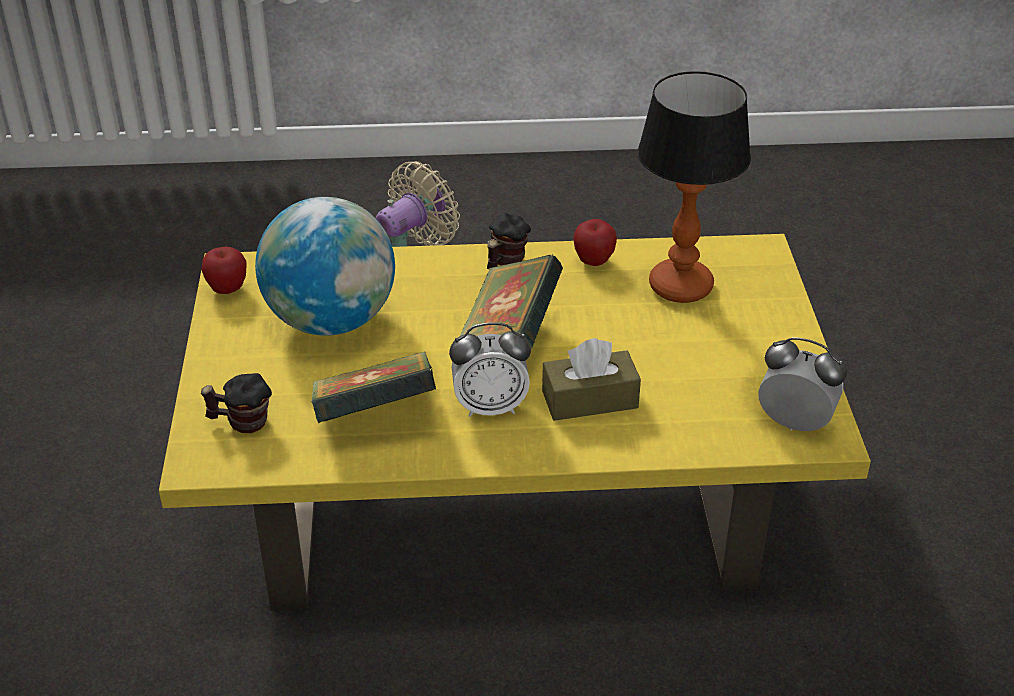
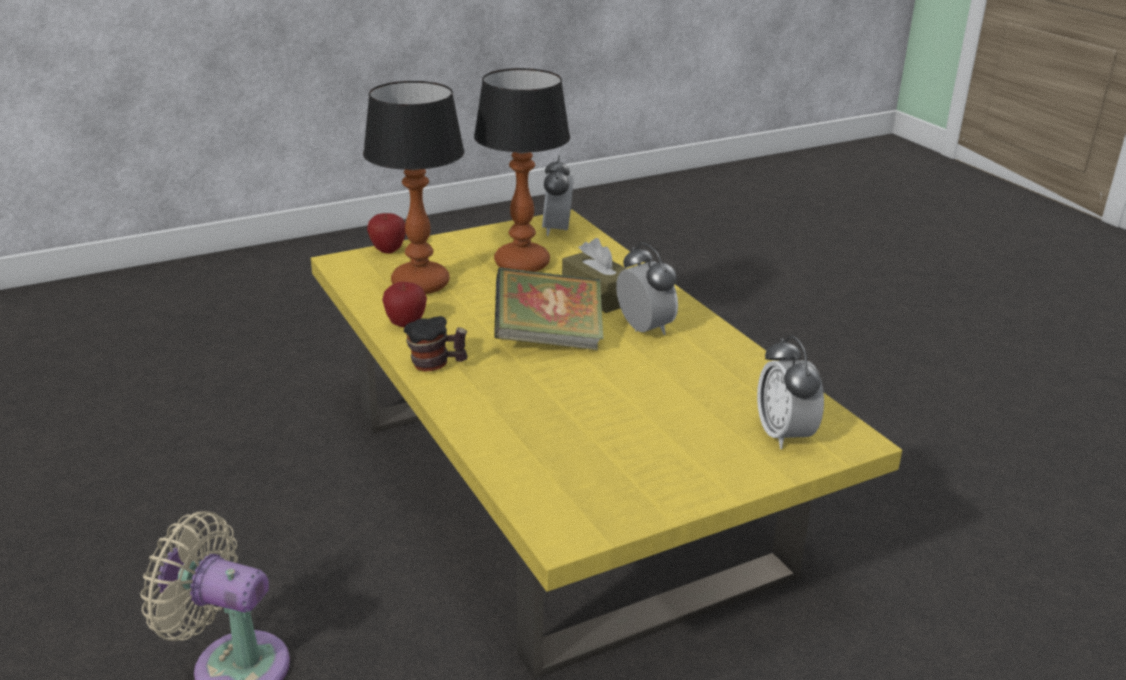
camera: 115 degrees left, 10 degrees down
mug [201,373,272,433] -> alarm clock [757,335,824,449]
apple [202,247,246,294] -> apple moved to [367,213,406,253]
globe [255,197,395,336] -> none
book [311,351,436,423] -> none
none -> table lamp [474,68,570,272]

